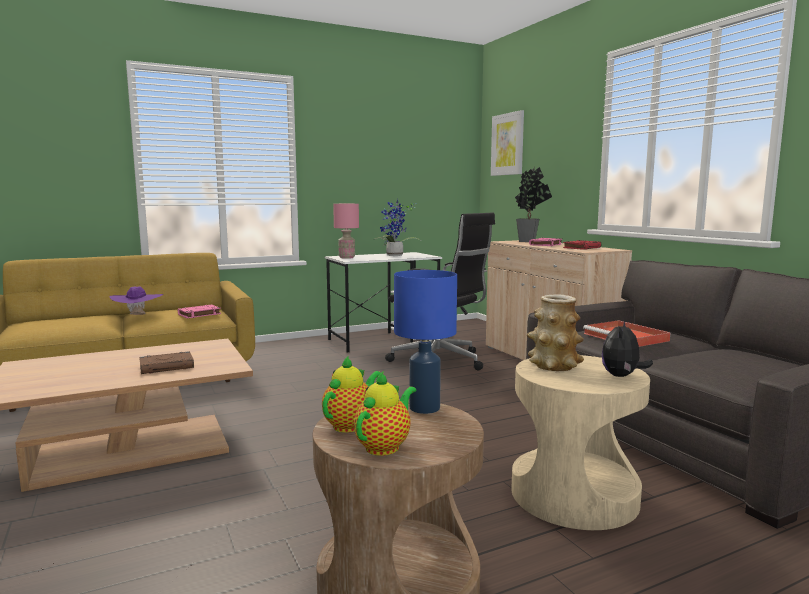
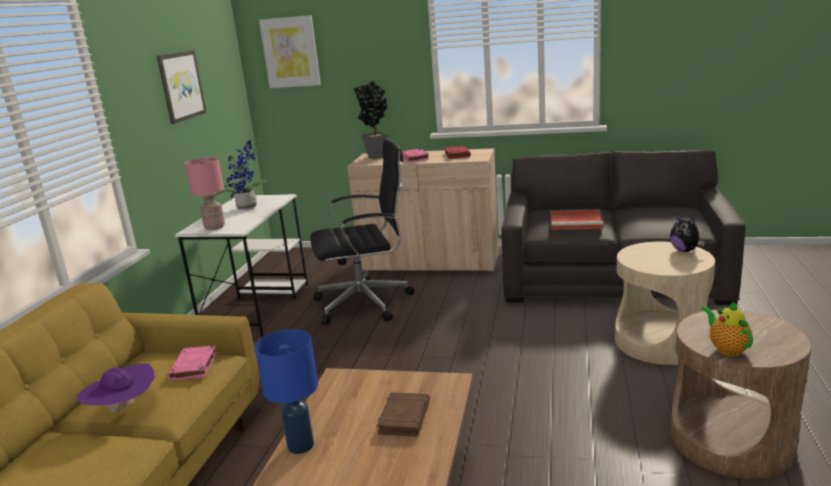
camera: 50 degrees left, 10 degrees up
teapot [354,370,417,456] -> none
blue table lamp [394,270,457,414] -> blue table lamp moved to [255,329,318,454]
vase [527,294,584,371] -> none
none -> picture [157,50,207,124]

